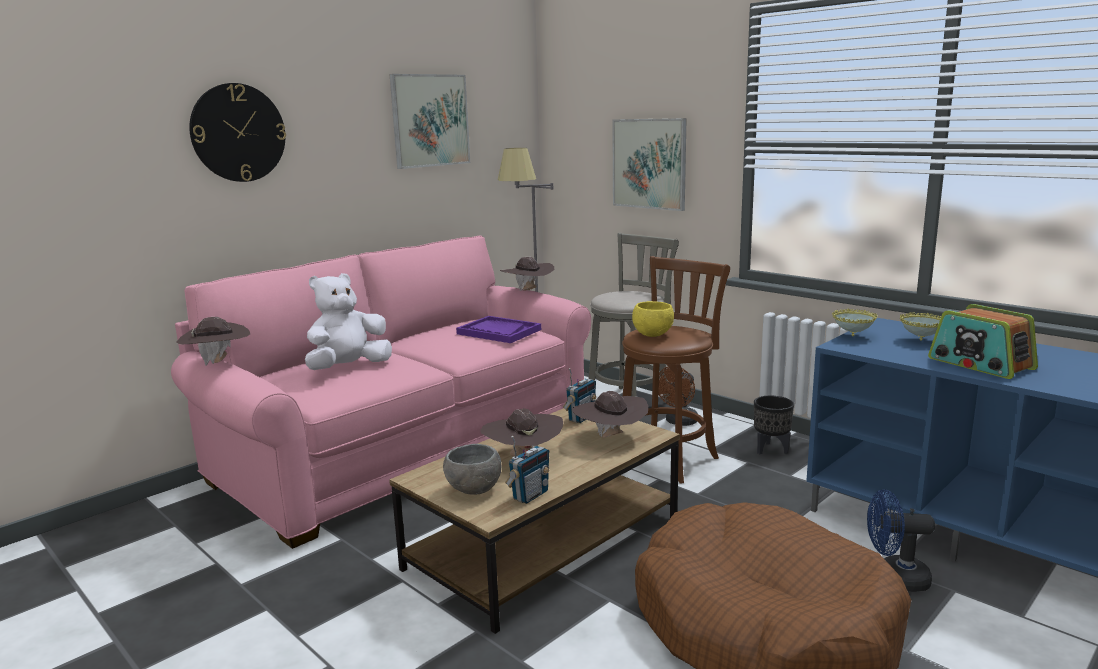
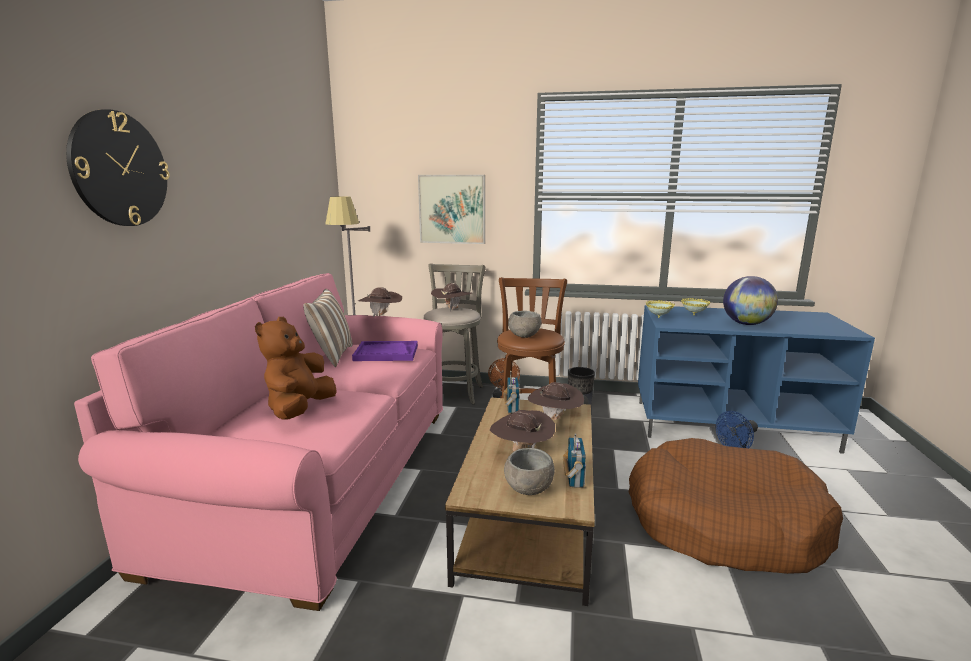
camera: 35 degrees left, 0 degrees up
brown hat [177,317,250,366] -> brown hat moved to [431,283,472,311]
white plush toy [305,273,392,370] -> brown plush toy [255,317,337,420]
picture [390,74,470,169] -> none
yellow bowl [632,301,674,337] -> grey bowl [508,311,541,338]
radio [928,304,1038,379] -> globe [723,276,778,325]
none -> pillow [303,289,353,367]

